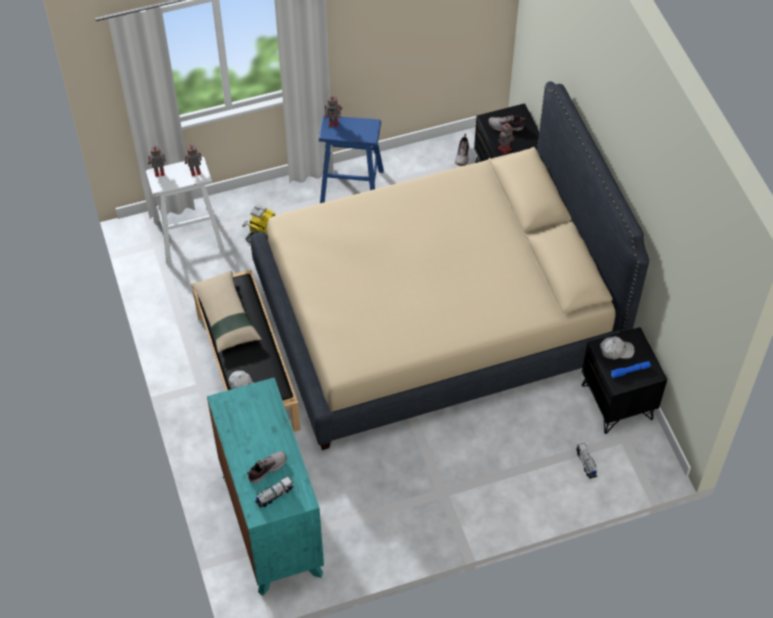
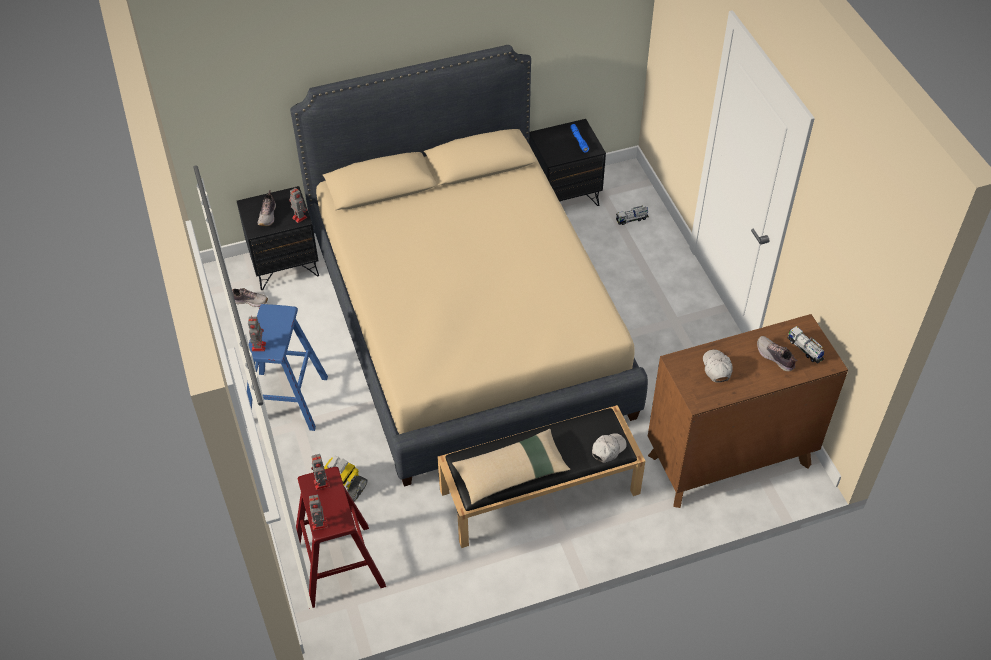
camera: 90 degrees left, 5 degrees down
white stool [146,157,225,266] -> red stool [296,467,386,608]
turquoise dresser [207,378,324,596] -> brown dresser [648,314,848,508]
white cap [600,336,635,359] -> white cap moved to [703,350,733,382]

